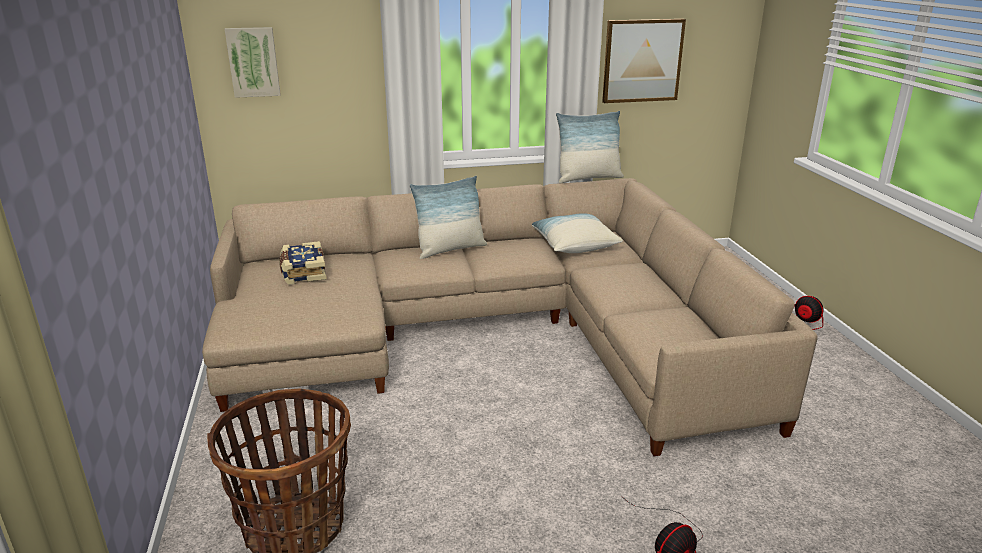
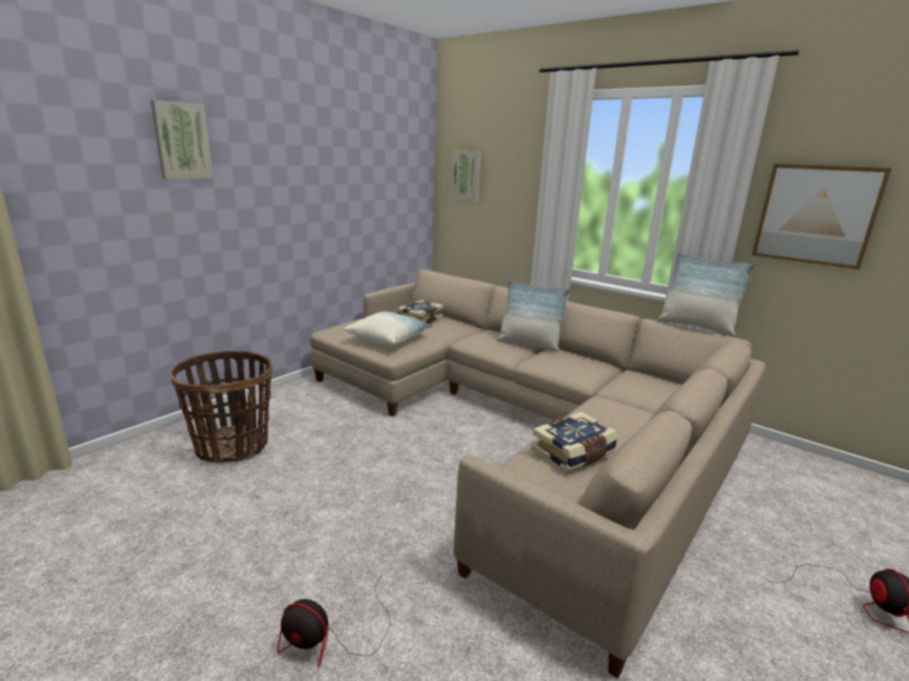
camera: 50 degrees right, 5 degrees down
pillow [532,214,623,253] -> pillow moved to [343,311,433,346]
none -> picture [151,100,213,179]
none -> book [531,411,619,473]

